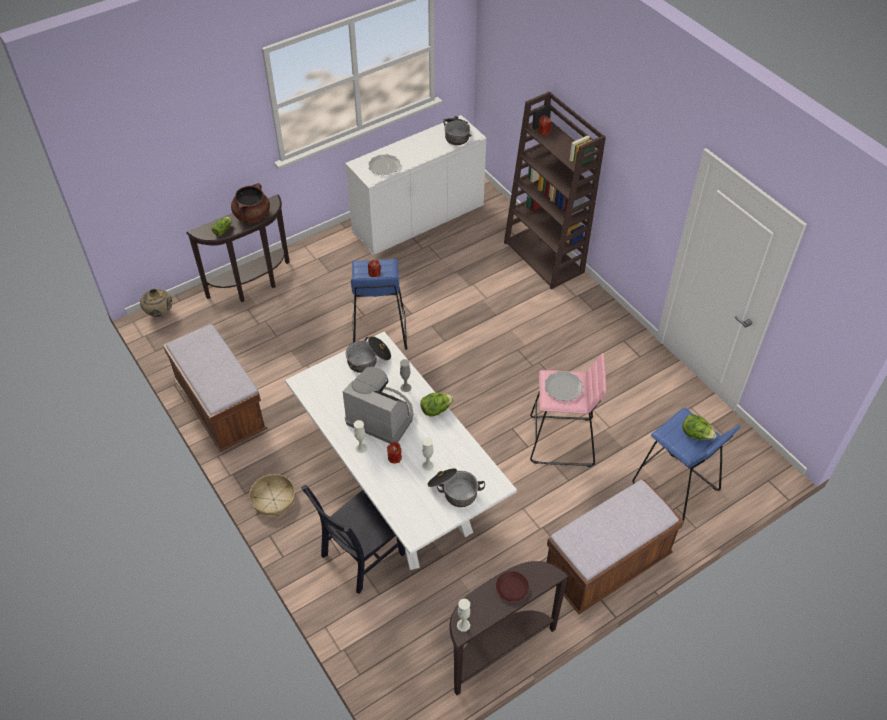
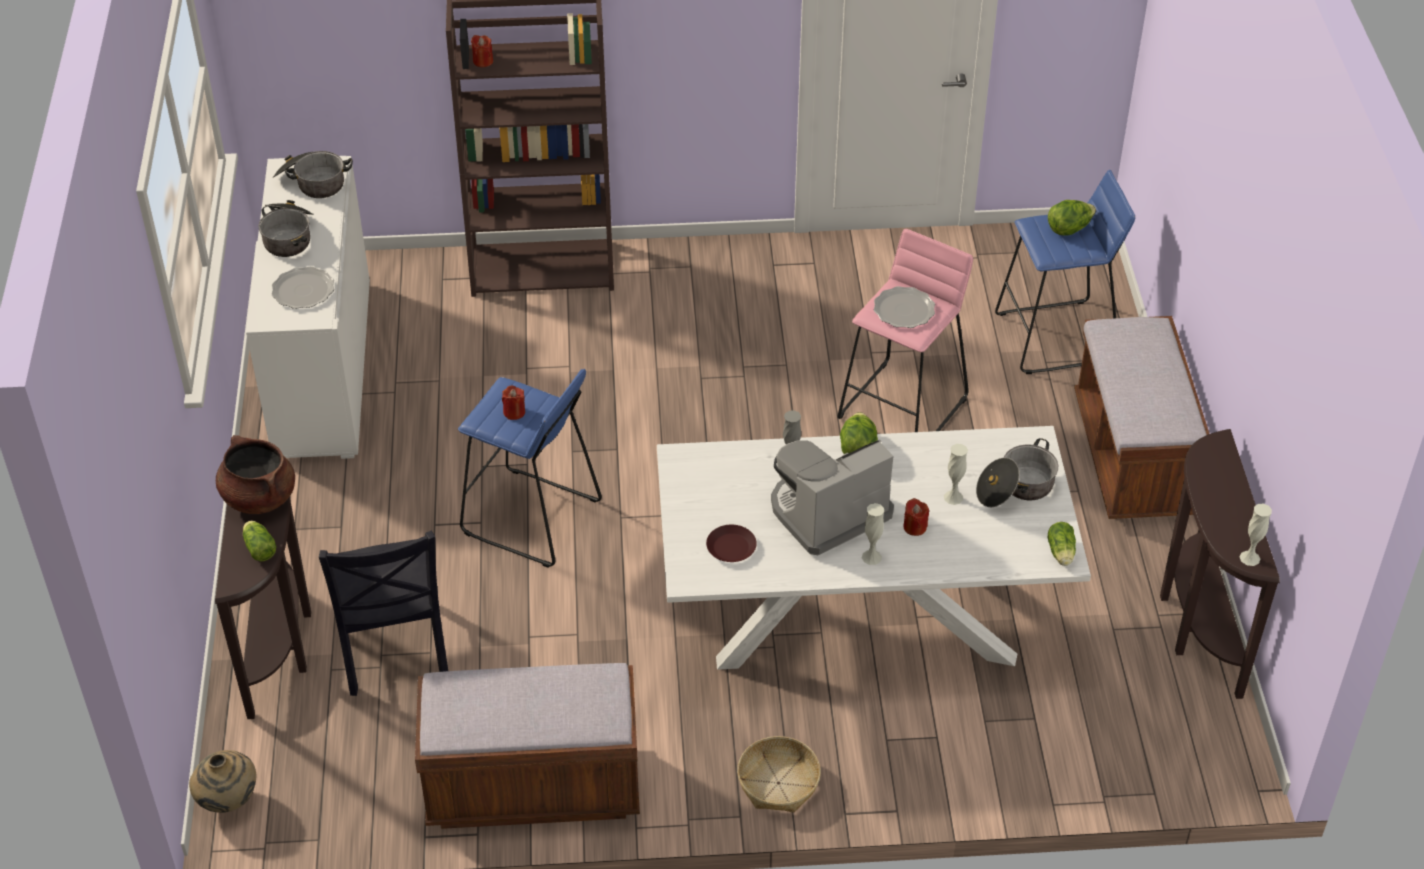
camera: 60 degrees left, 5 degrees down
black chair [301,485,405,594] -> black chair moved to [319,531,448,696]
cooking pot [346,336,391,373] -> cooking pot moved to [258,200,314,257]
brown plate [496,571,529,602] -> brown plate moved to [706,525,757,562]
none -> lettuce [1048,522,1076,566]

